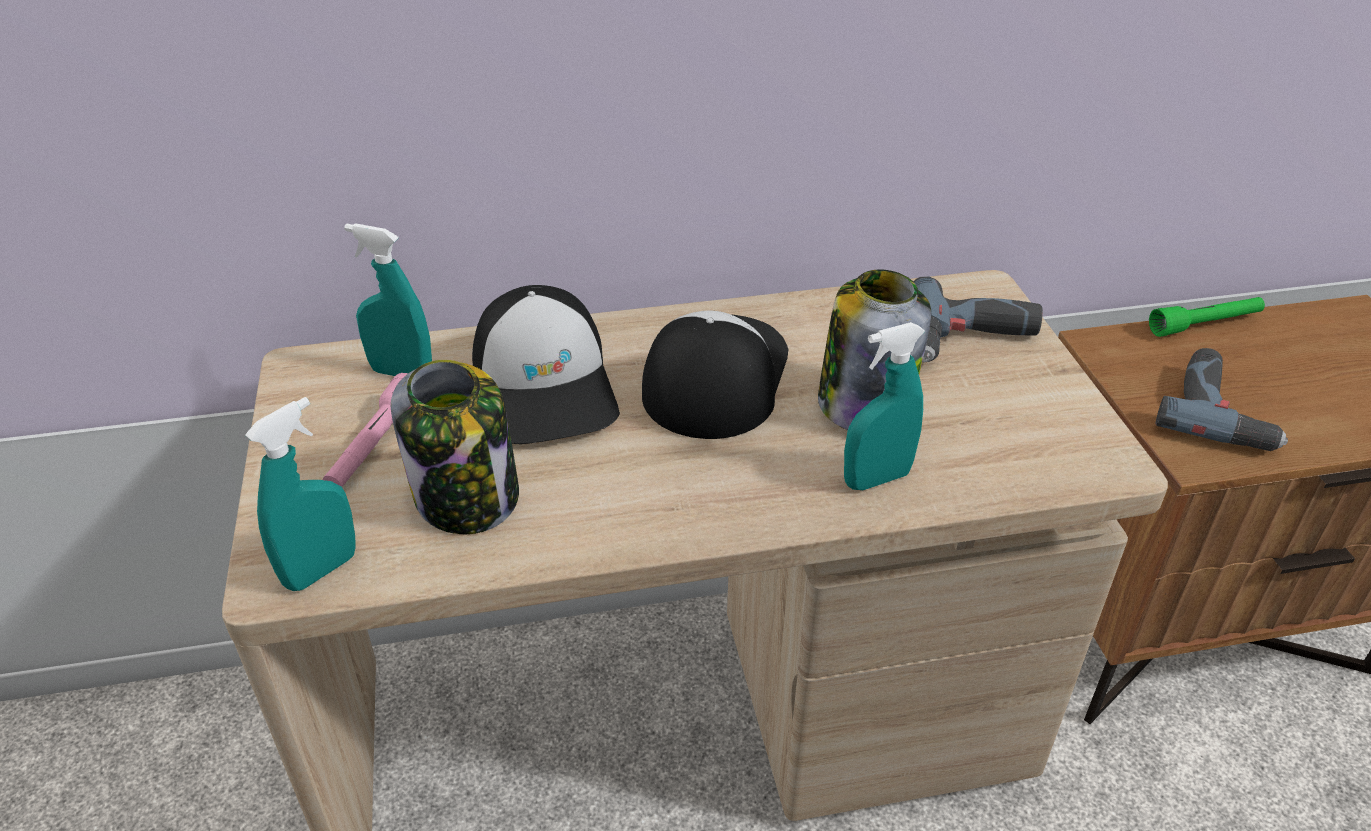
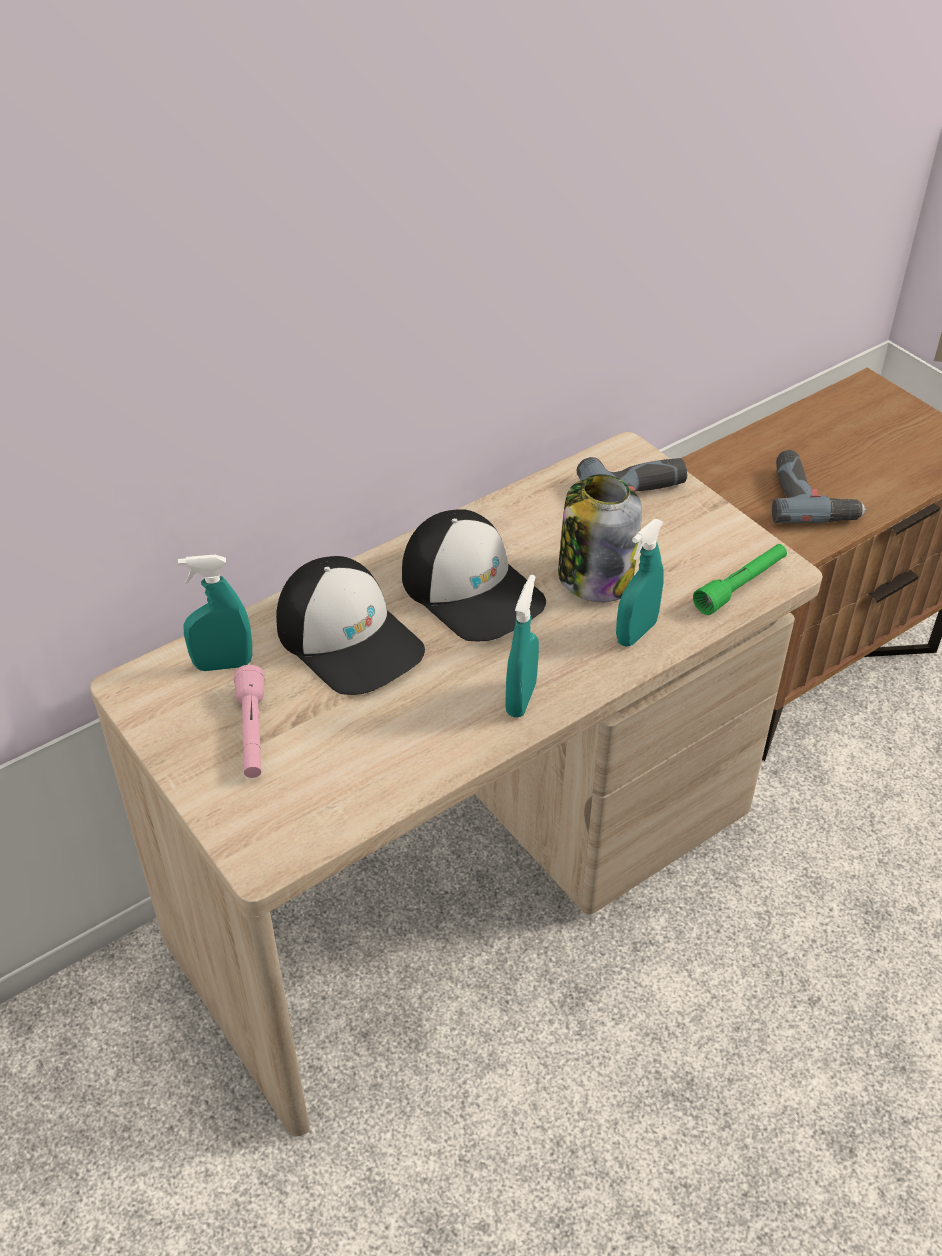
camera: 25 degrees left, 5 degrees up
turquoise spray bottle [245,397,355,591] -> turquoise spray bottle moved to [505,575,539,718]
jar [391,360,519,534] -> none
cap [642,311,788,439] -> cap turned 150 degrees clockwise [402,509,546,641]
green flashlight [1149,297,1265,337] -> green flashlight moved to [693,544,787,615]

